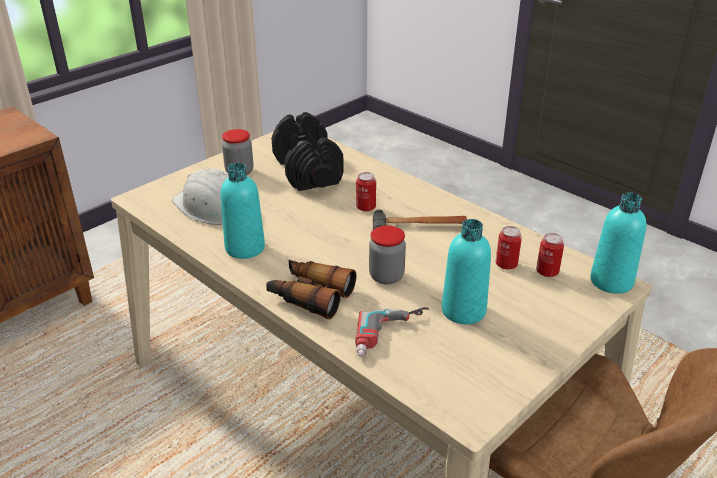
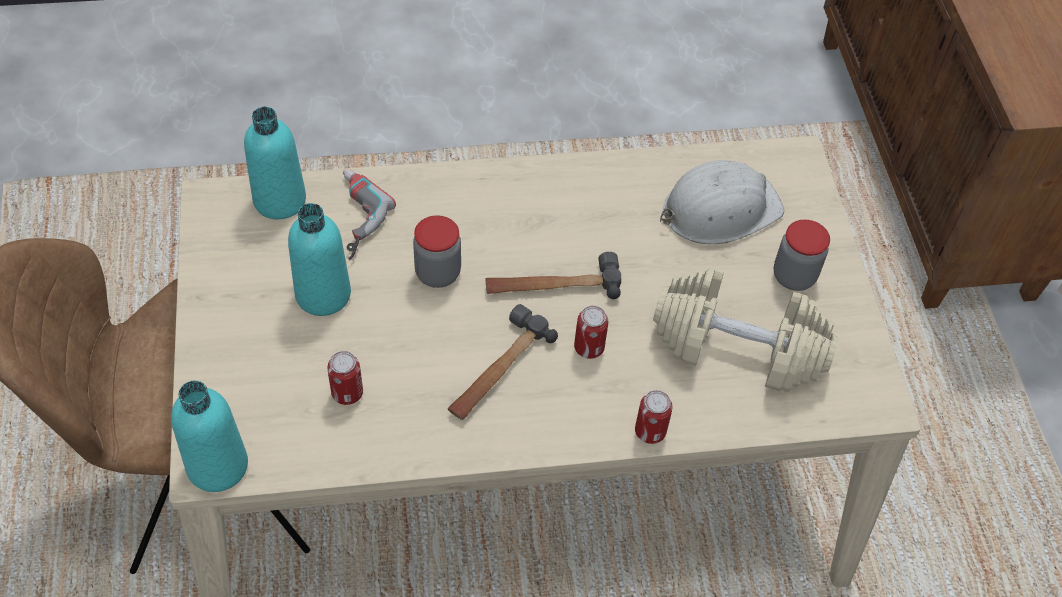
camera: 125 degrees right, 20 degrees up
turquoise bottle [221,163,265,259] -> turquoise bottle moved to [244,107,306,219]
binoculars [266,260,357,320] -> none
black dumbbell [271,112,344,191] -> beige dumbbell [653,268,838,392]
can [536,233,564,277] -> can moved to [635,390,673,444]
none -> hammer [486,252,621,299]

